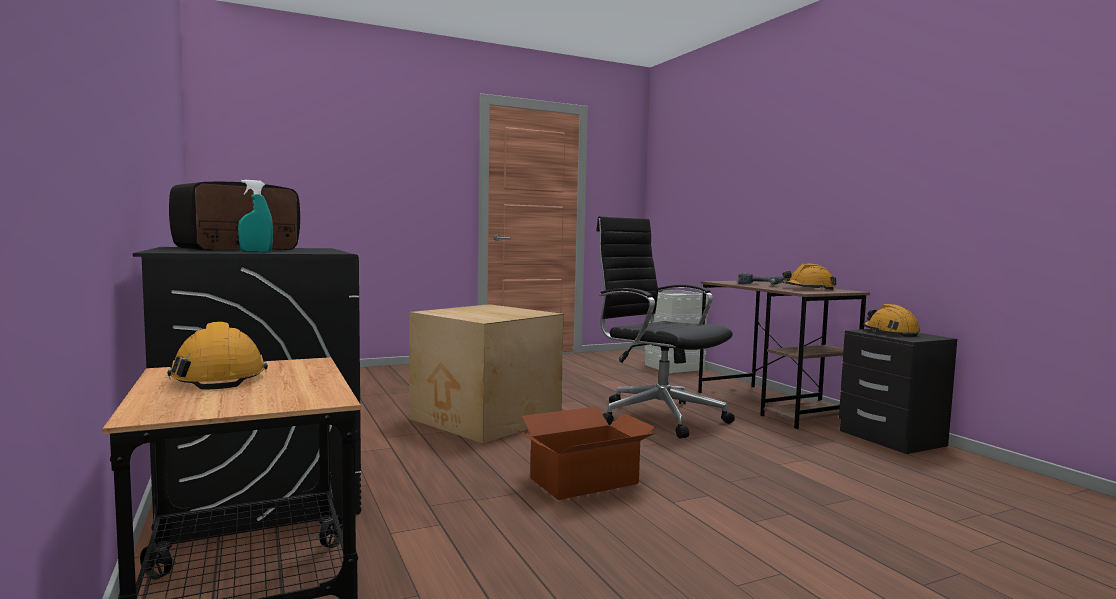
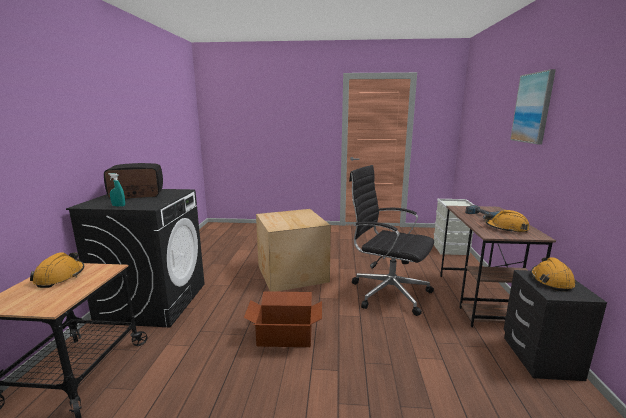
camera: 30 degrees right, 10 degrees up
black office chair [596,216,735,439] -> black office chair turned 45 degrees counterclockwise [349,165,434,316]
none -> picture [510,69,556,144]

